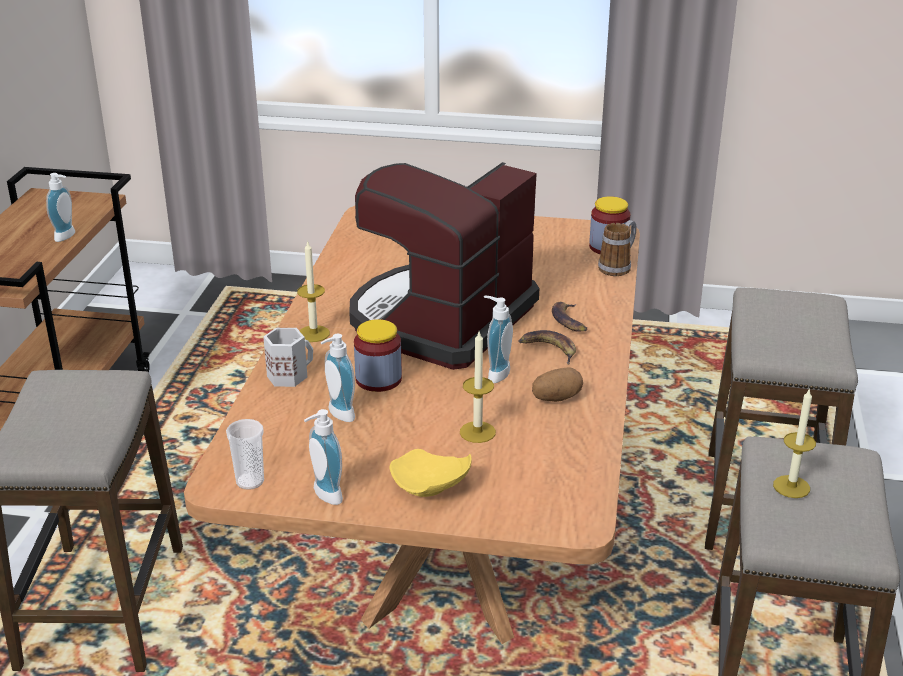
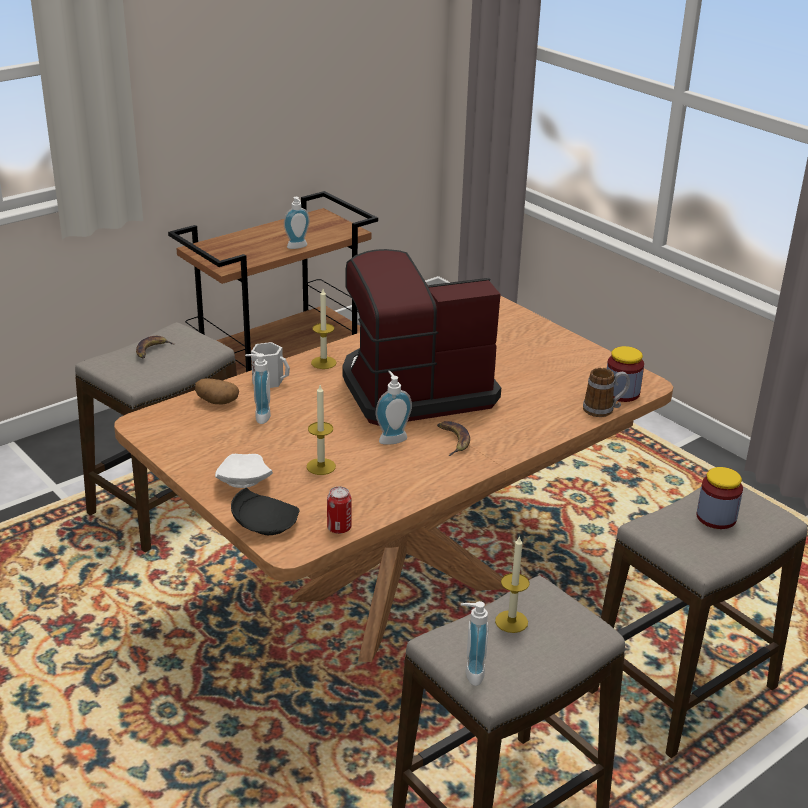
camera: 40 degrees right, 0 degrees up
cup [226,419,264,490] -> none
soap dispenser [304,409,343,505] -> soap dispenser moved to [461,601,488,686]
jar [354,319,402,392] -> jar moved to [696,467,743,529]
yellow plate [390,449,471,497] -> white plate [215,454,273,488]
potato [532,367,583,402] -> potato moved to [195,378,239,404]
banana [552,302,587,332] -> banana moved to [136,336,176,358]
none -> black plate [231,487,300,535]
none -> can [327,486,352,534]

